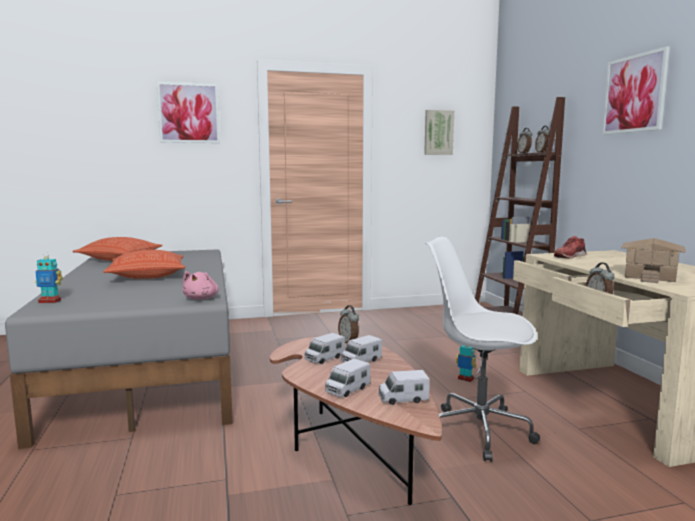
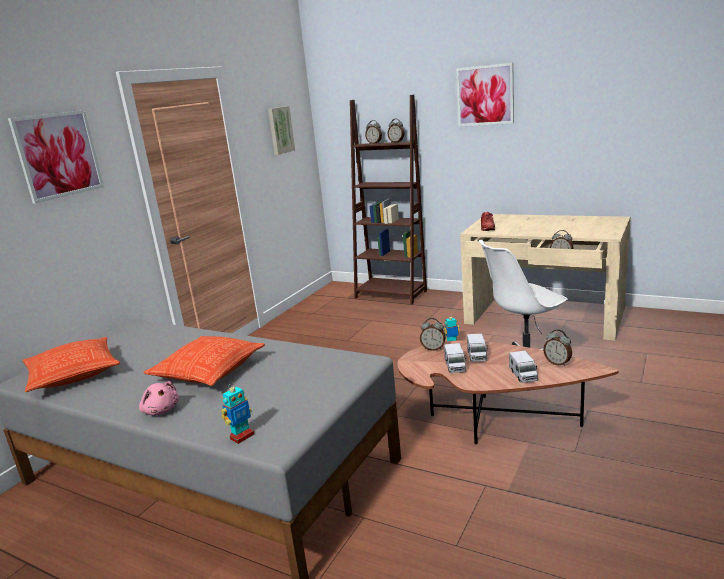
camera: 45 degrees left, 10 degrees up
pink plush toy [183,271,219,300] -> pink plush toy moved to [139,381,179,415]
toy truck [378,370,430,405] -> alarm clock [543,329,572,367]
toy house [621,238,686,283] -> none

